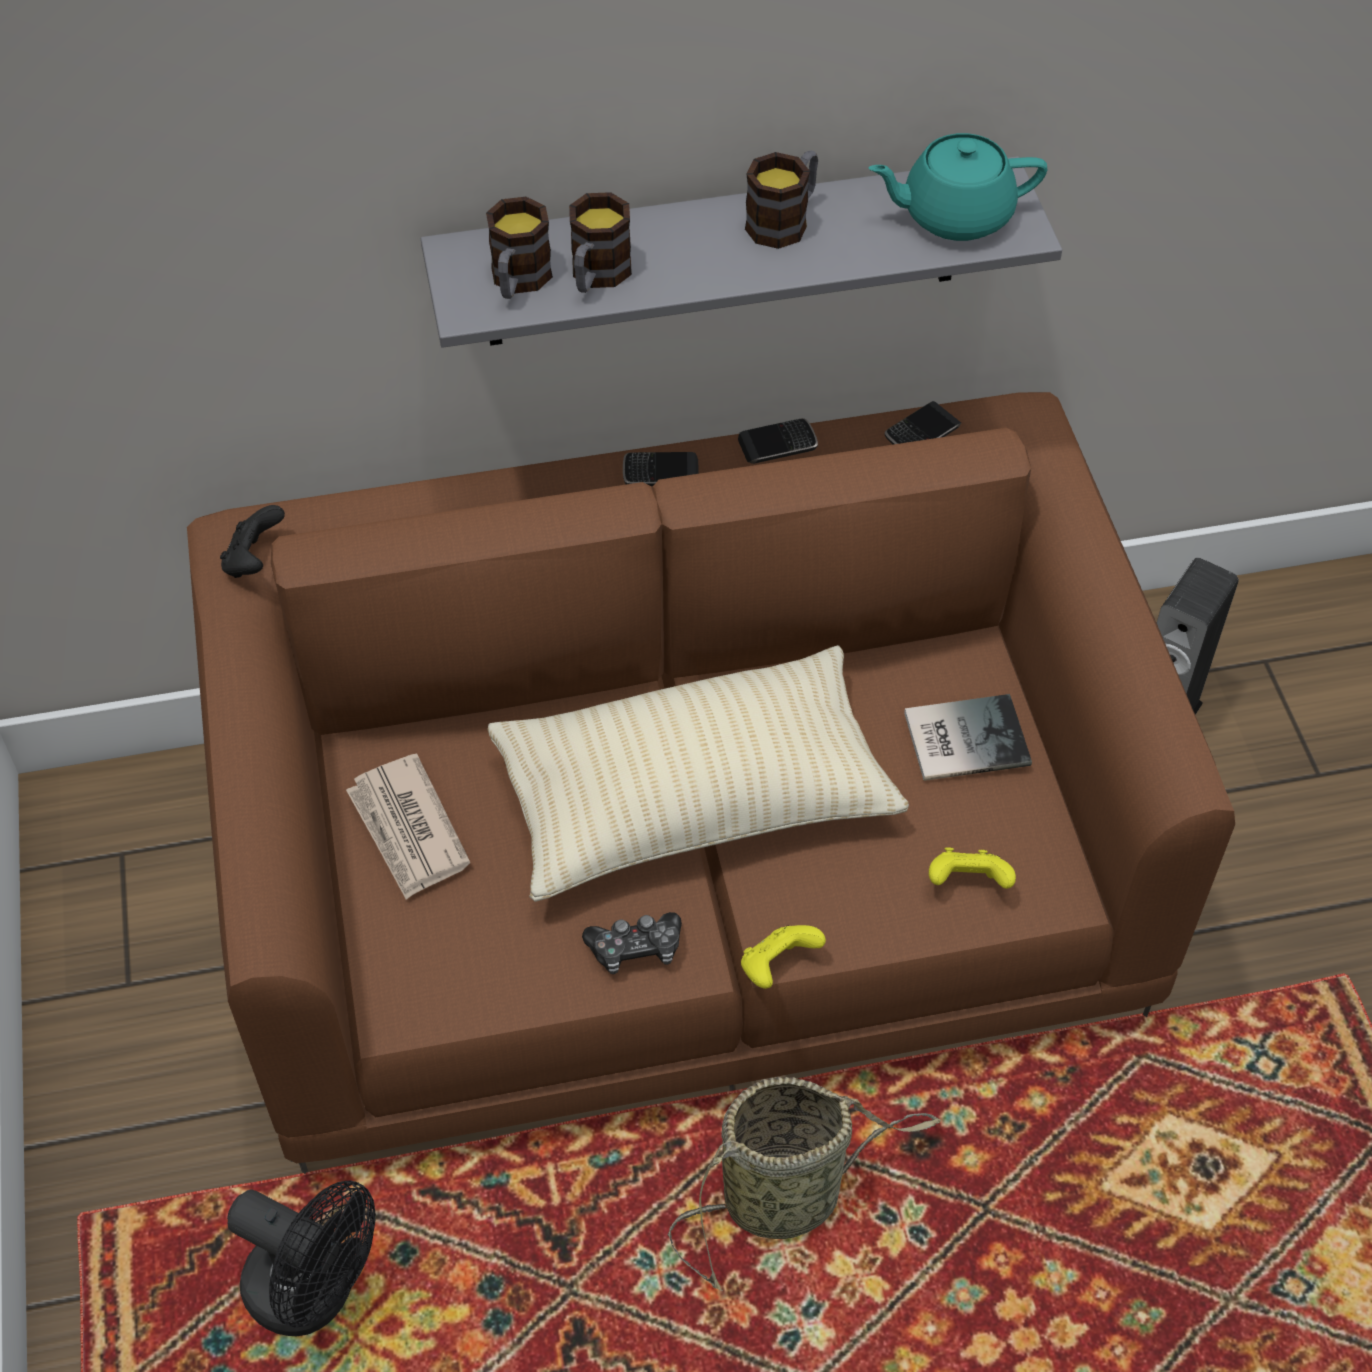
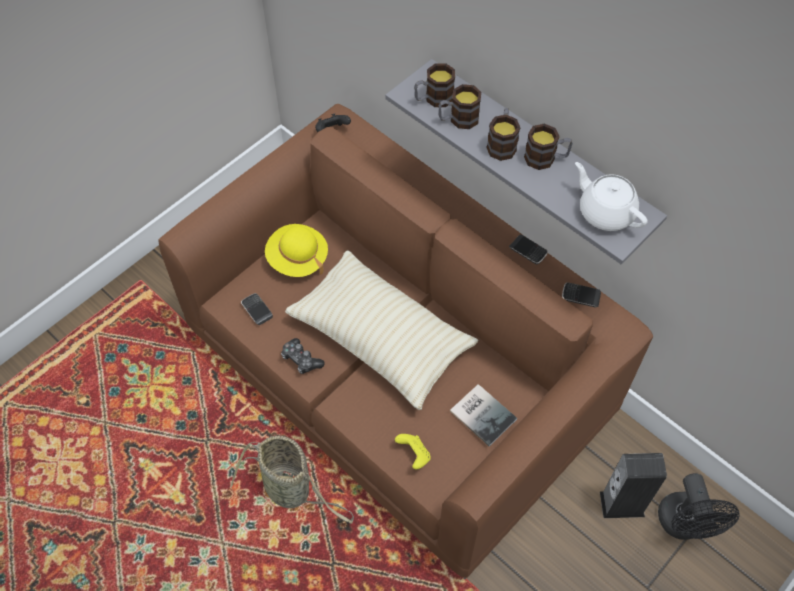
camera: 55 degrees right, 5 degrees up
black fan [227,1180,376,1336] -> black fan moved to [658,473,740,540]
newspaper [346,754,470,900] -> yellow hat [265,224,328,277]
phone [623,452,699,487] -> phone moved to [241,293,273,325]
yellow game controller [741,925,826,989] -> none
turquoise teapot [868,133,1047,241] -> white teapot [575,162,647,231]
none -> mug [486,108,520,161]

